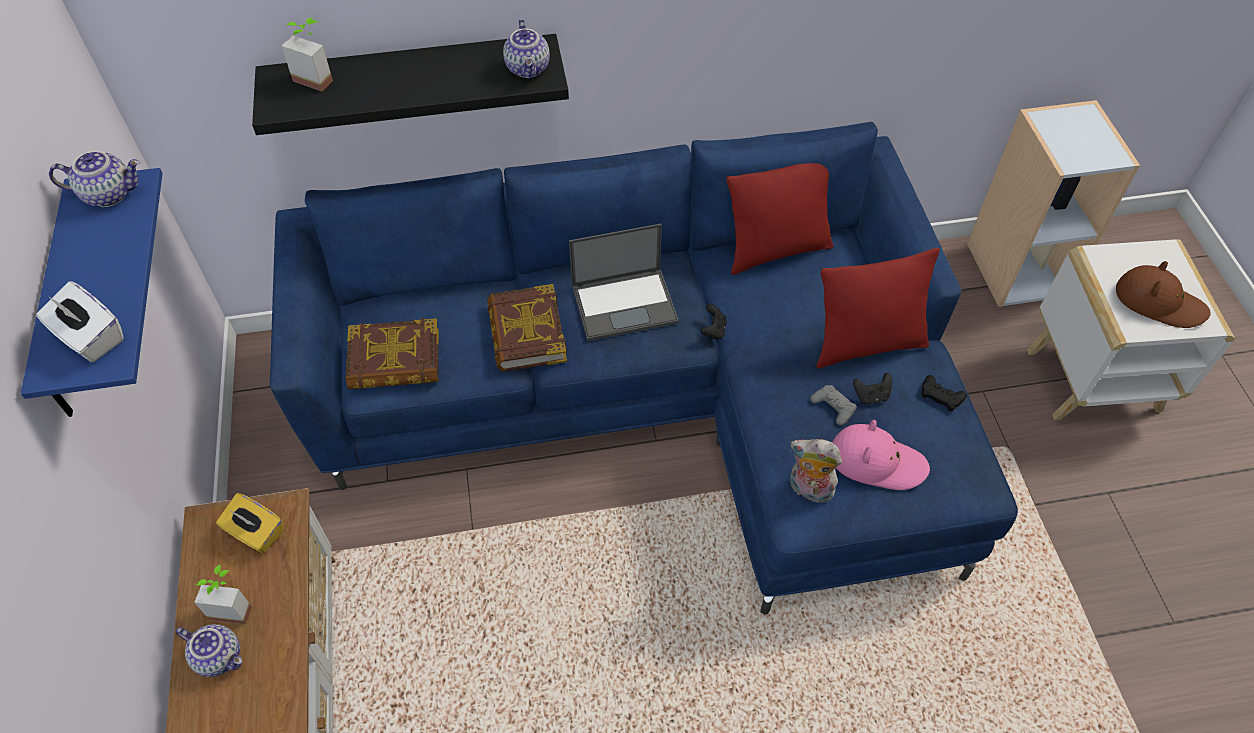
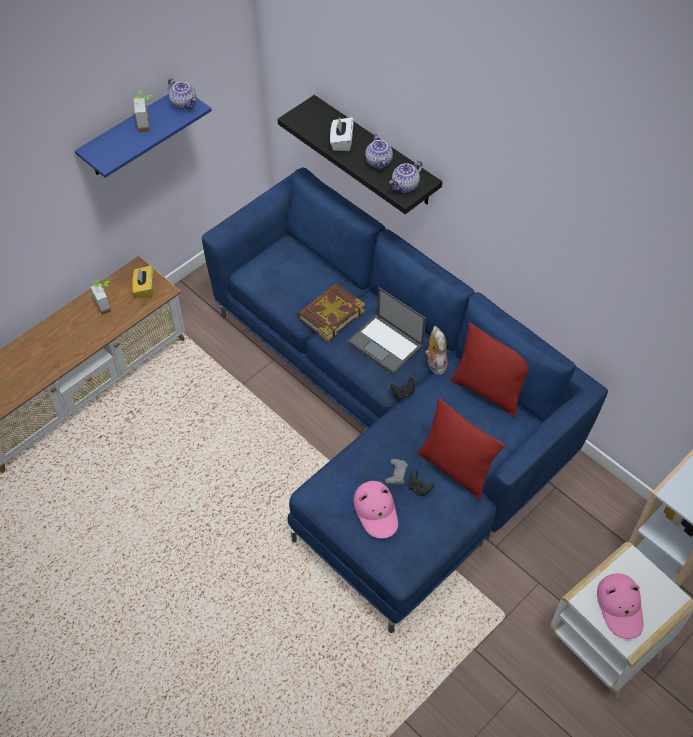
camera: 55 degrees right, 0 degrees up
white tissue box [36,281,124,362] -> white tissue box moved to [330,117,354,151]
teapot [175,624,242,677] -> teapot moved to [365,134,393,170]
potted plant [282,18,333,92] -> potted plant moved to [134,91,152,133]
book [346,318,439,389] -> none
plush toy [790,439,842,503] -> plush toy moved to [425,326,448,375]
black game controller [921,375,967,411] -> none
brown hat [1116,261,1210,328] -> pink hat [597,573,643,639]

